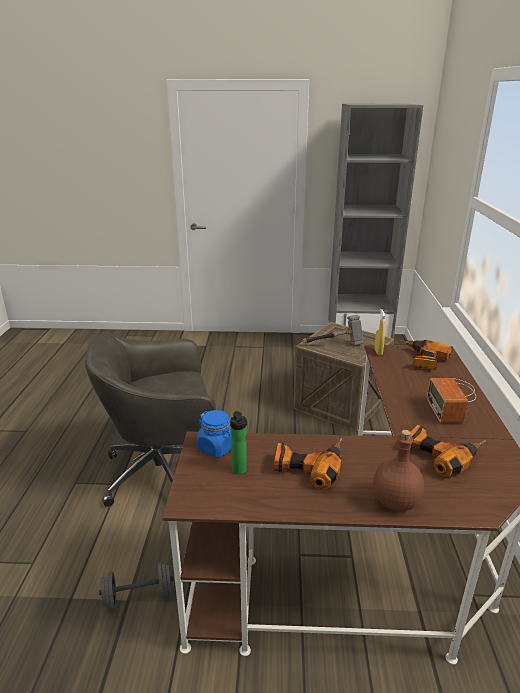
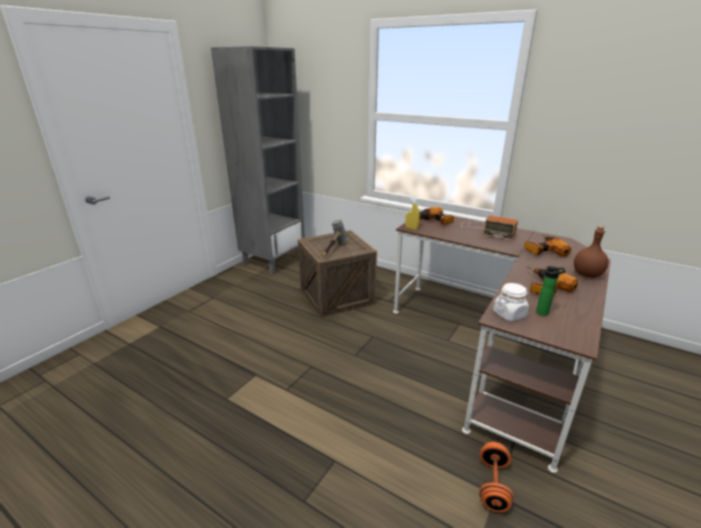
camera: 60 degrees left, 0 degrees up
grey office chair [85,333,216,507] -> none
grey dumbbell [99,562,174,609] -> orange dumbbell [479,442,514,512]
blue jar [197,410,232,458] -> white jar [493,283,529,321]

